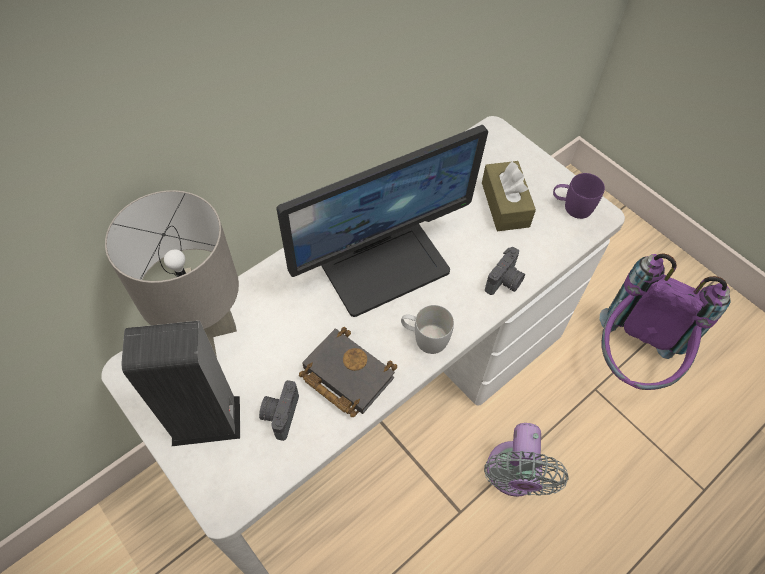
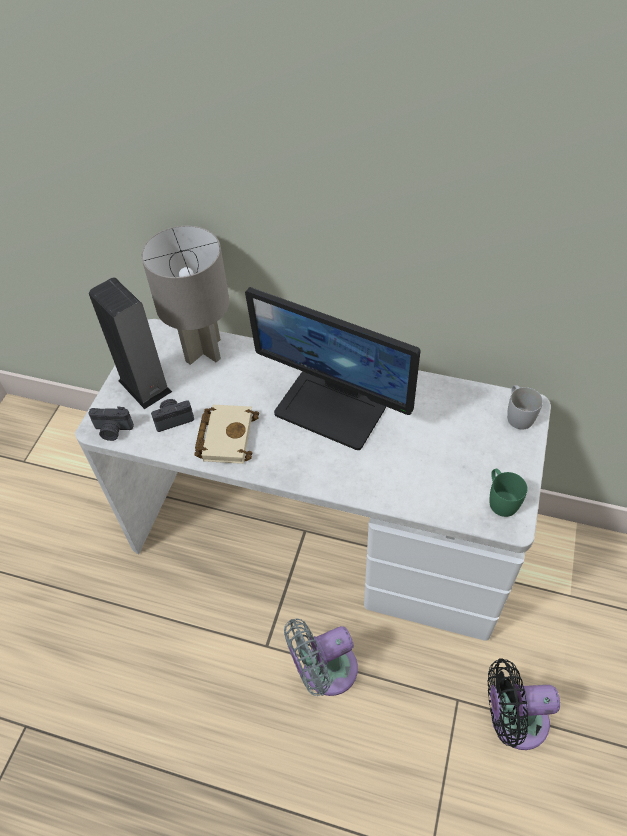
camera: 60 degrees right, 5 degrees down
black book [299,327,397,418] -> beige book [194,405,259,464]
white mug [401,305,454,354] -> white mug moved to [507,385,543,429]
brown tissue box [482,161,536,231] -> none
camera [485,247,525,295] -> camera moved to [88,406,134,441]
purple mug [553,173,605,219] -> green mug [490,469,527,517]
purple backpack [600,253,731,390] -> black fan [488,658,560,750]

